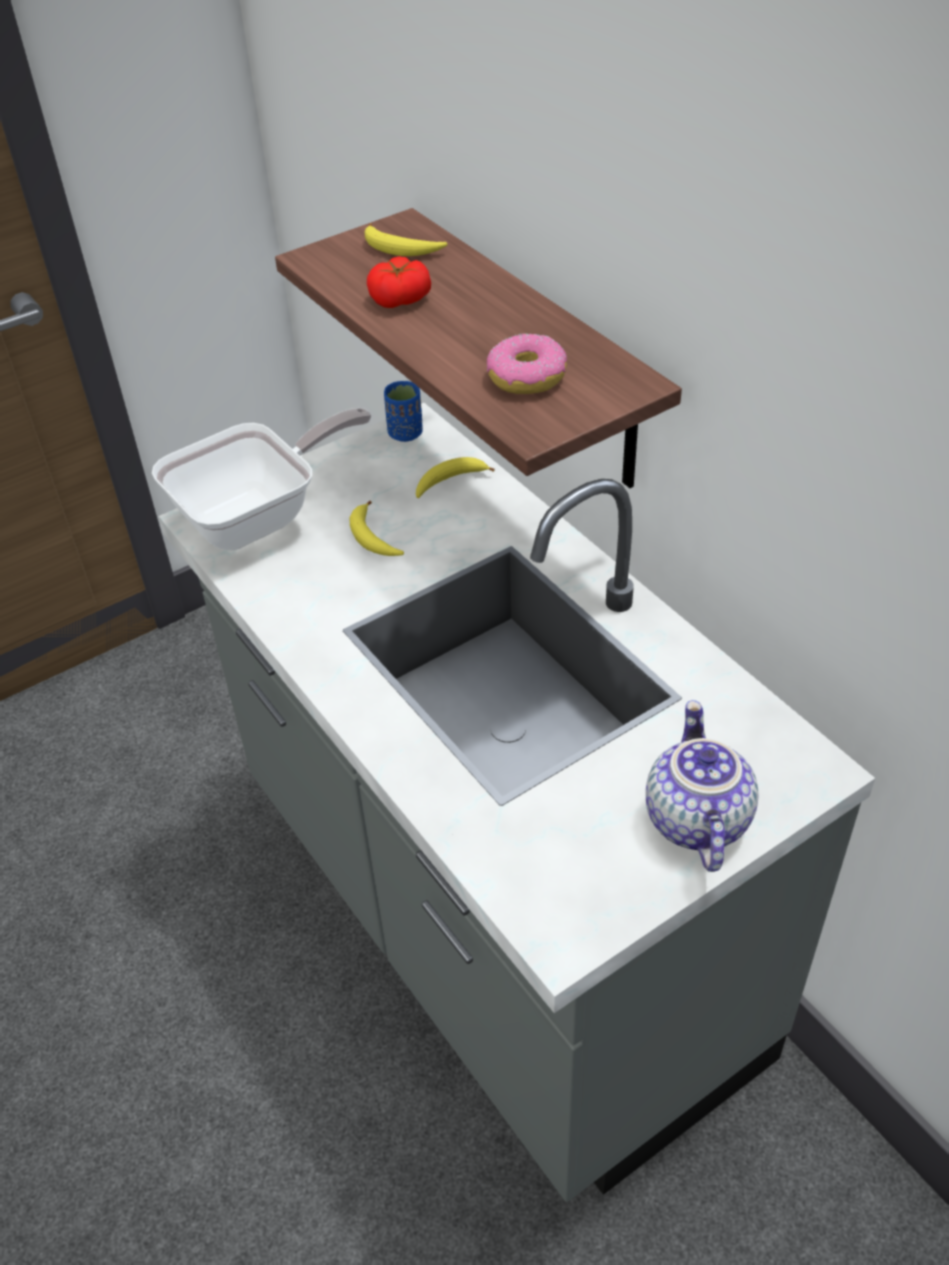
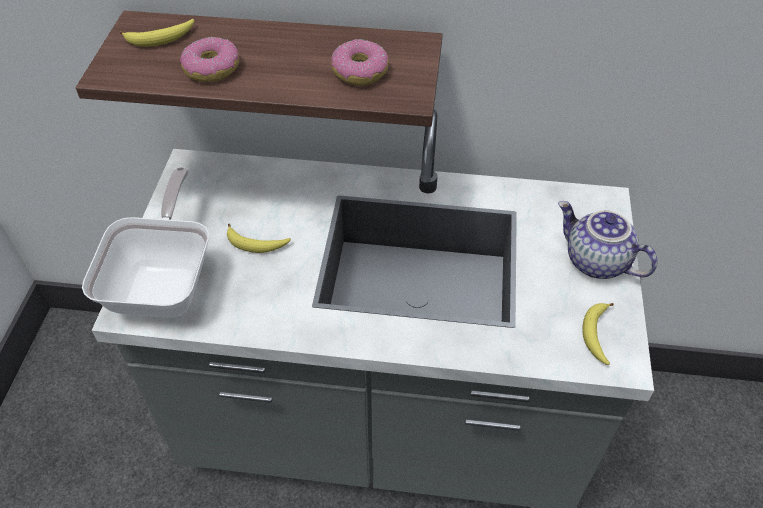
camera: 50 degrees left, 5 degrees up
tomato [367,256,431,308] -> donut [180,37,239,82]
blue cup [384,381,423,442] -> none
banana [416,457,495,498] -> banana moved to [582,303,614,365]

